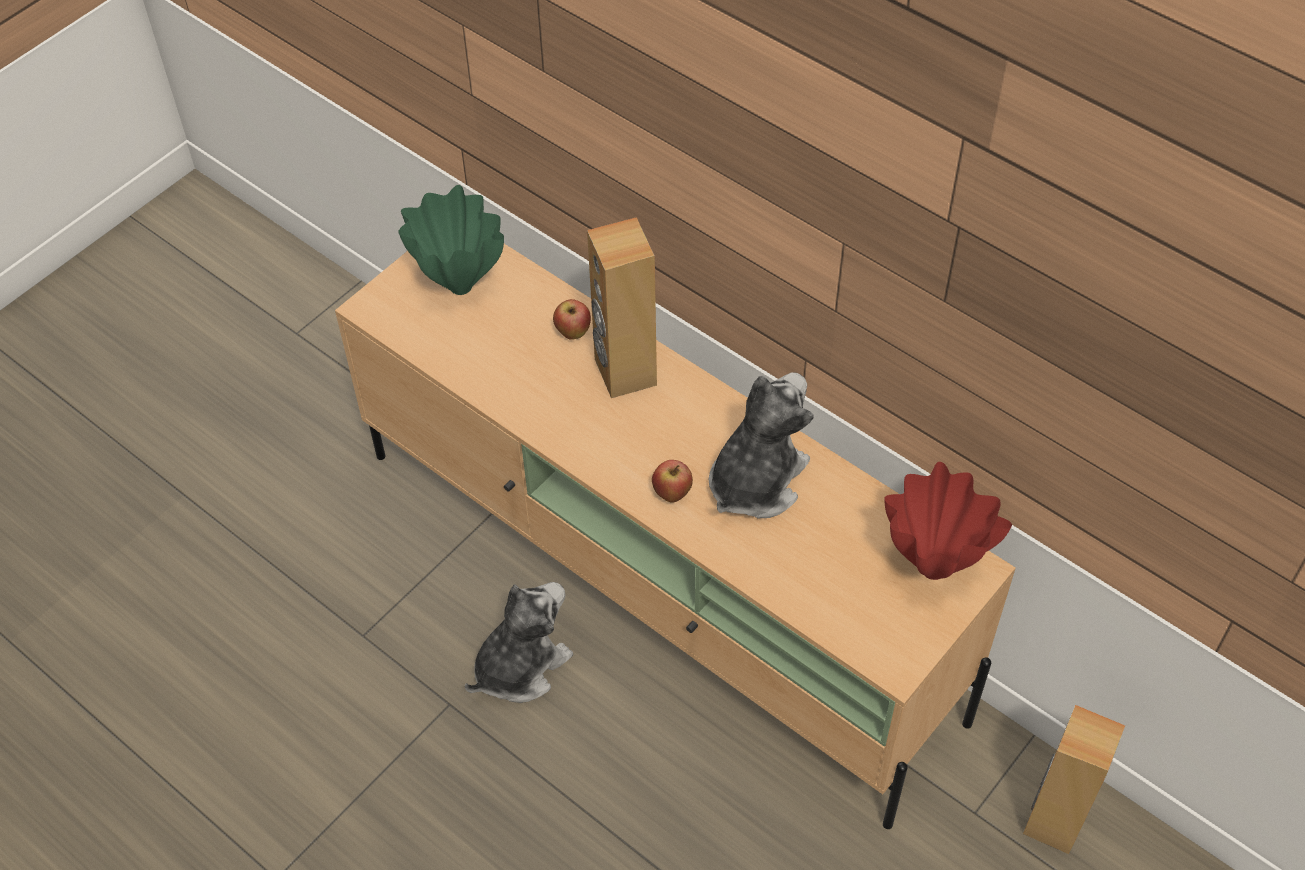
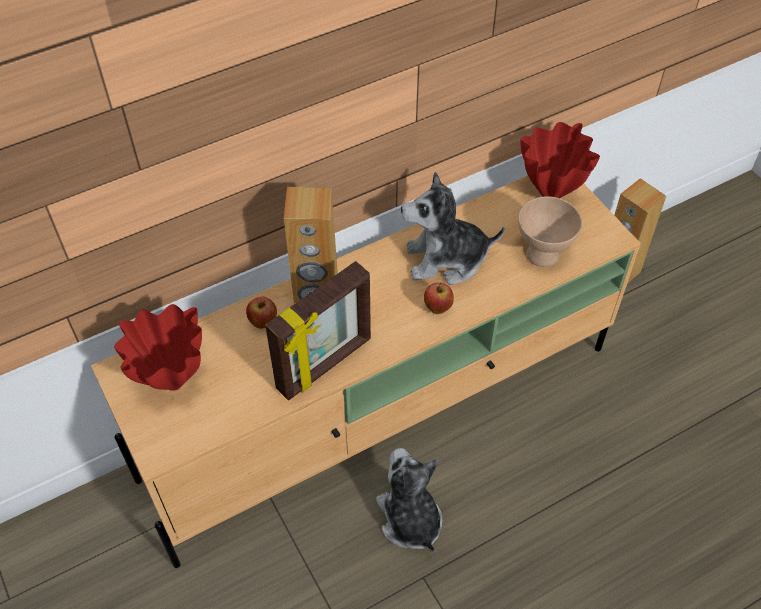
camera: 70 degrees left, 0 degrees up
green vase [398,185,504,295] -> red vase [114,304,202,391]
plush toy [709,372,814,518] -> plush toy turned 60 degrees counterclockwise [401,172,505,285]
none -> picture frame [265,261,371,401]
none -> beige bowl [518,196,582,267]

